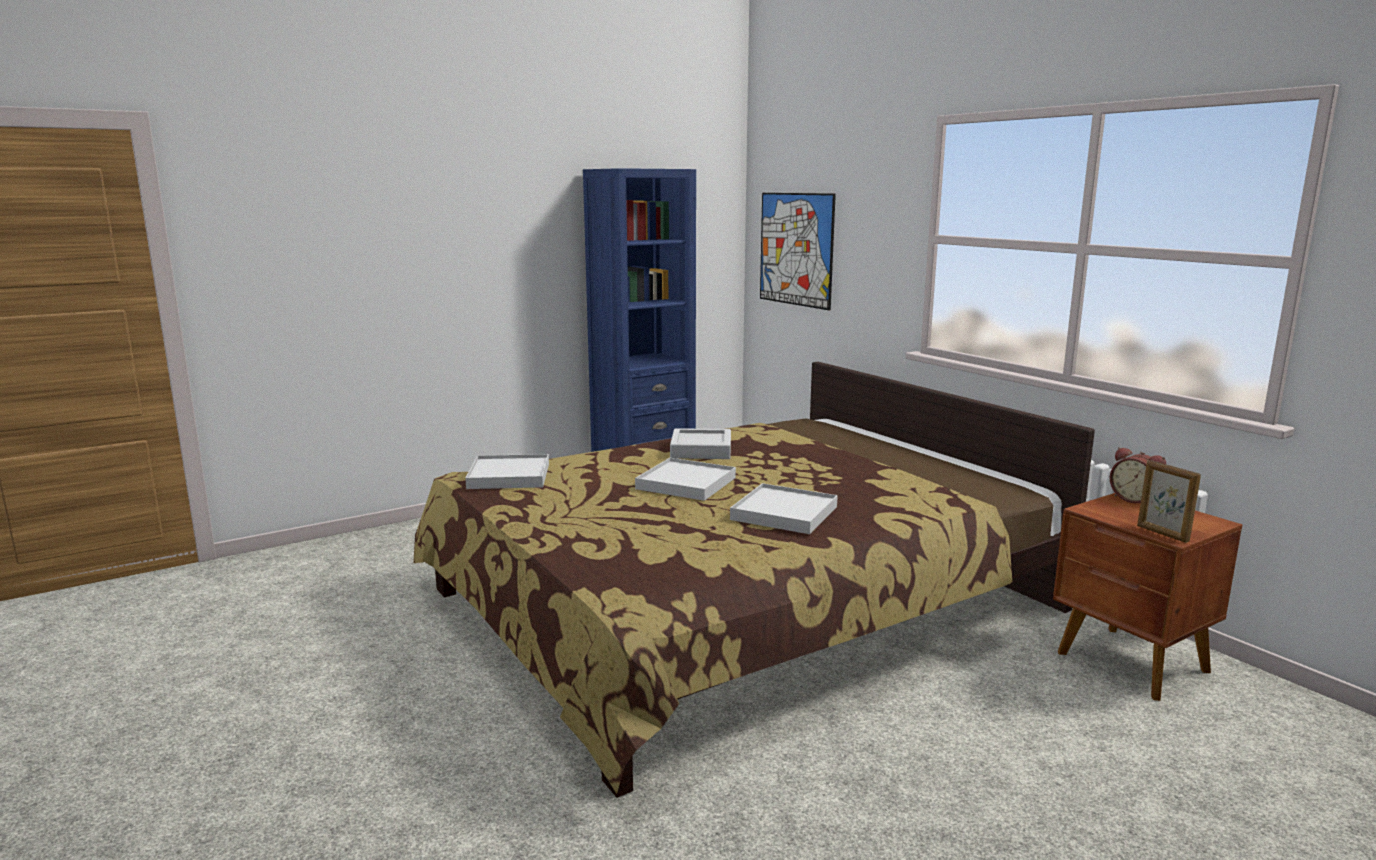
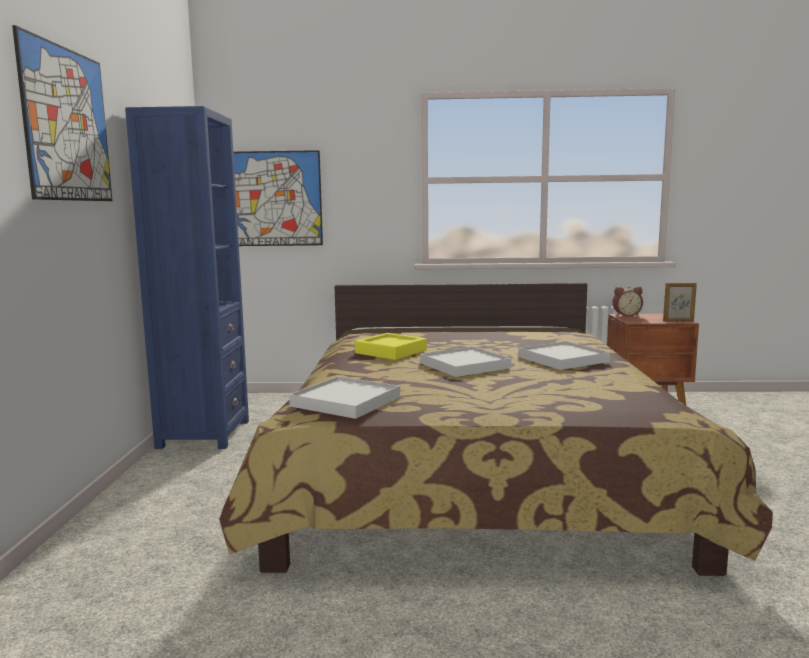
camera: 55 degrees left, 5 degrees down
grey tray [670,428,731,459] -> yellow tray [355,333,427,360]
none -> picture [12,25,112,201]

